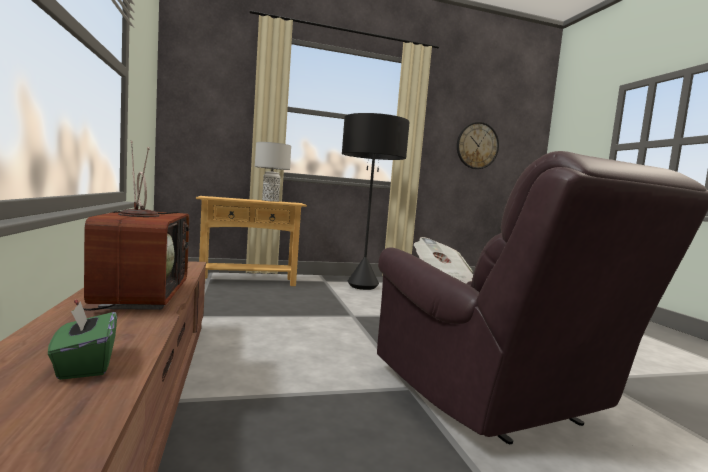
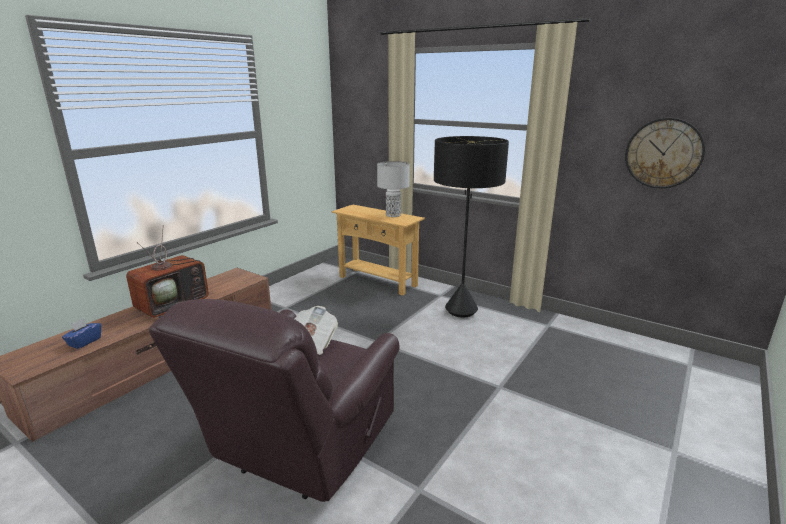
camera: 50 degrees right, 15 degrees up
green tissue box [48,301,117,380] -> blue tissue box [62,318,101,349]

